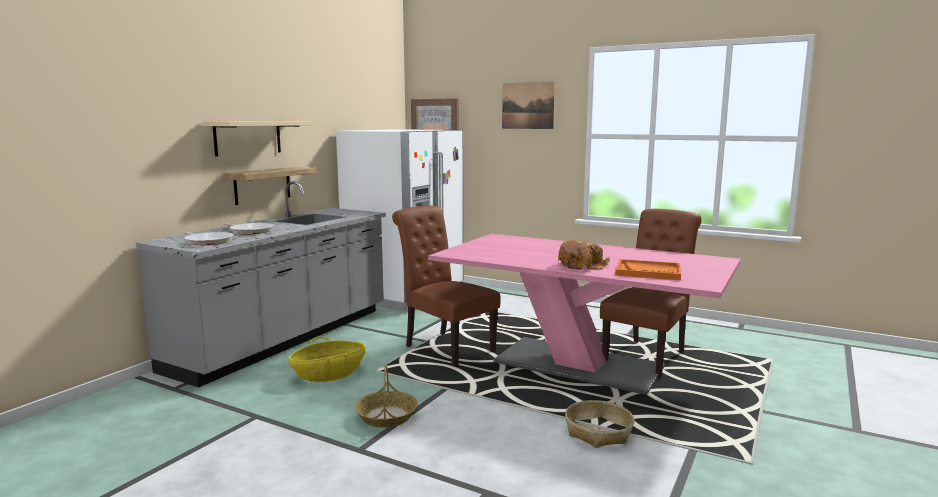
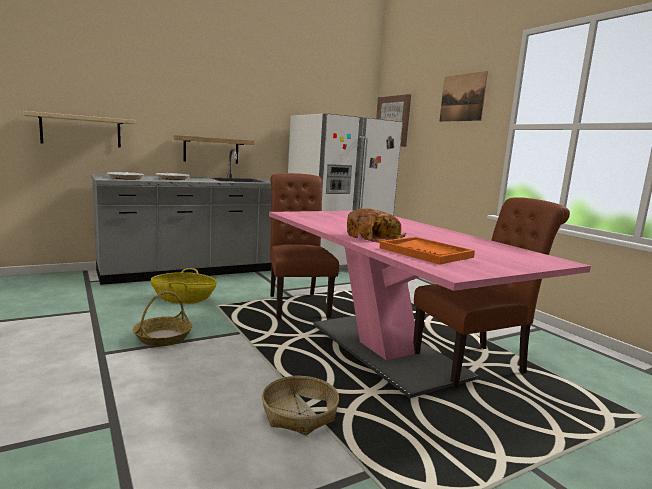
camera: 30 degrees right, 0 degrees up
beige shelf [201,121,313,156] -> beige shelf moved to [23,111,135,148]

